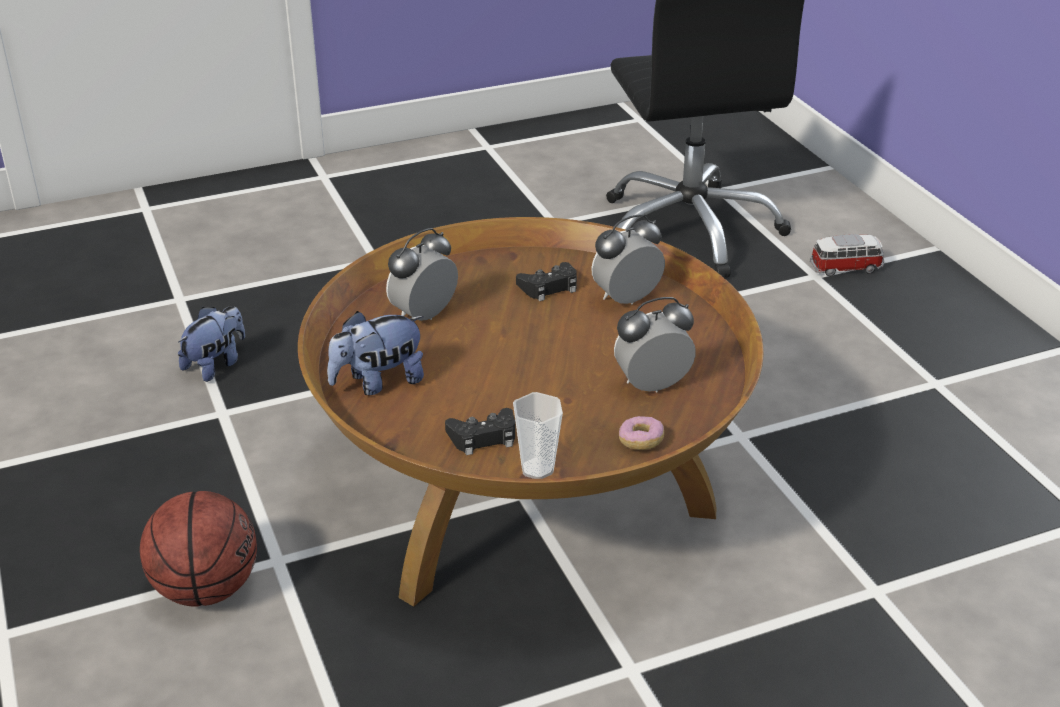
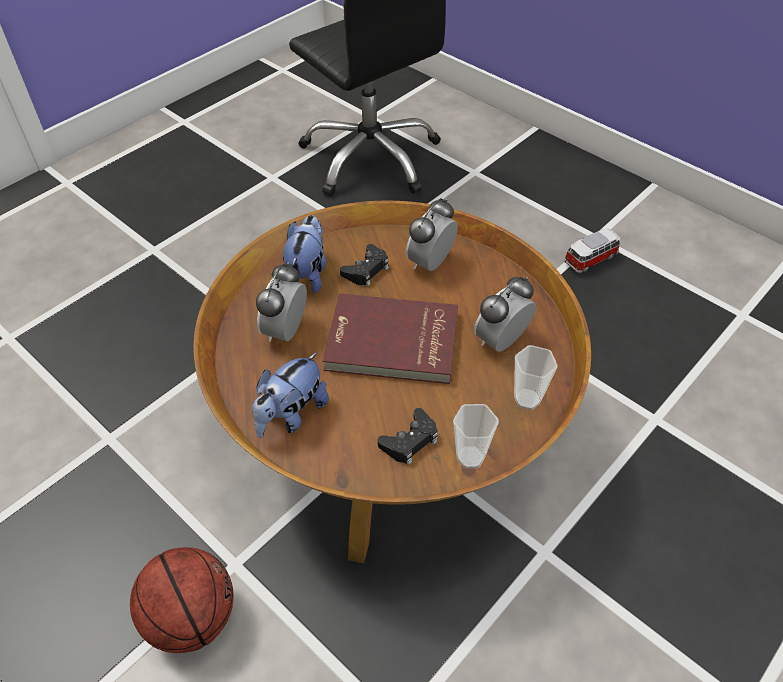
camera: 25 degrees left, 15 degrees up
plush toy [178,306,245,382] -> plush toy moved to [283,215,326,293]
donut [619,416,664,450] -> cup [514,345,558,410]
toy car [810,234,884,276] -> toy car moved to [564,228,620,273]
none -> red book [323,294,458,384]

